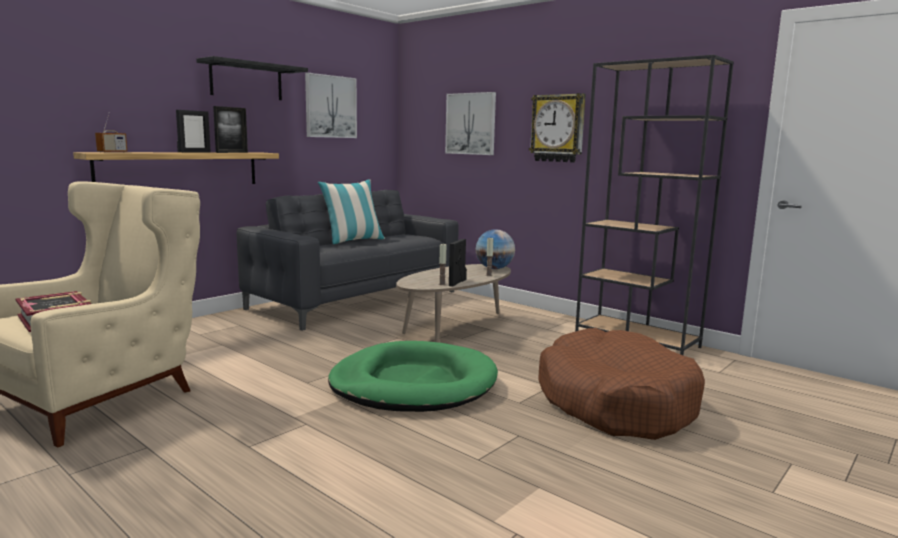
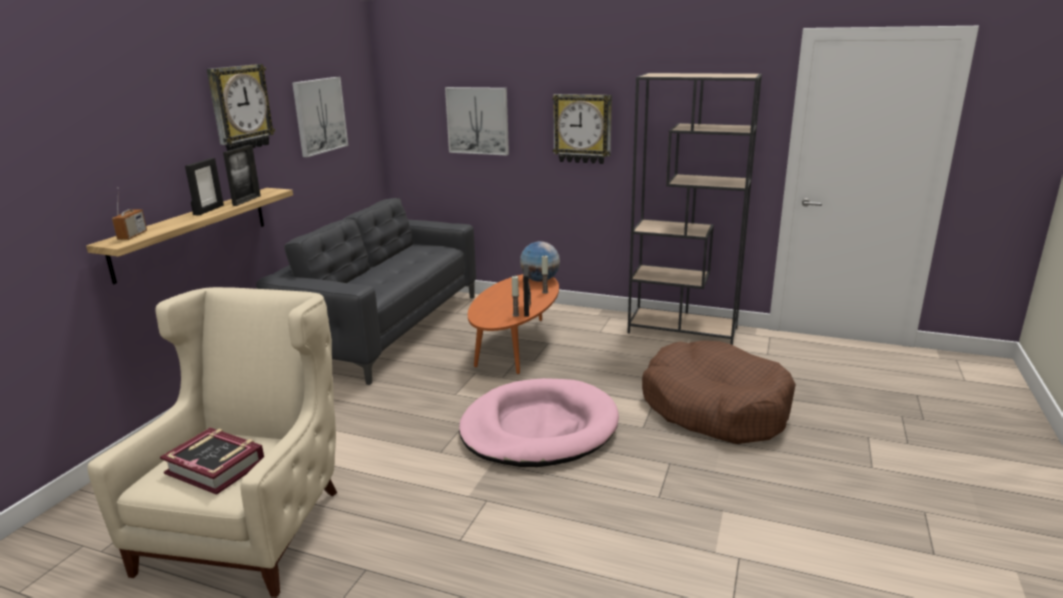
camera: 20 degrees left, 10 degrees up
black shelf [196,56,308,100] -> wall clock [207,64,275,151]
pillow [318,179,385,244] -> none
green dog bed [328,341,498,412] -> pink dog bed [459,378,619,467]
beige coffee table [396,264,511,343] -> orange coffee table [468,274,559,374]

